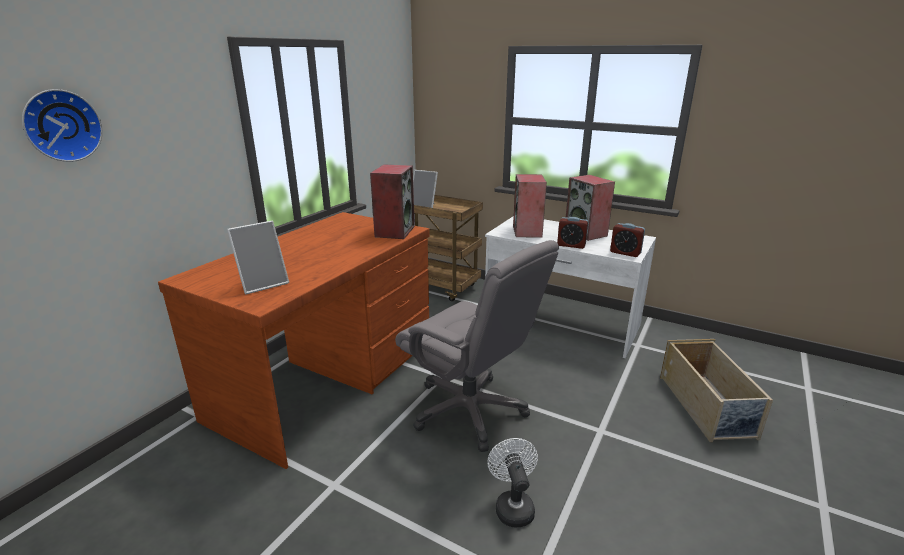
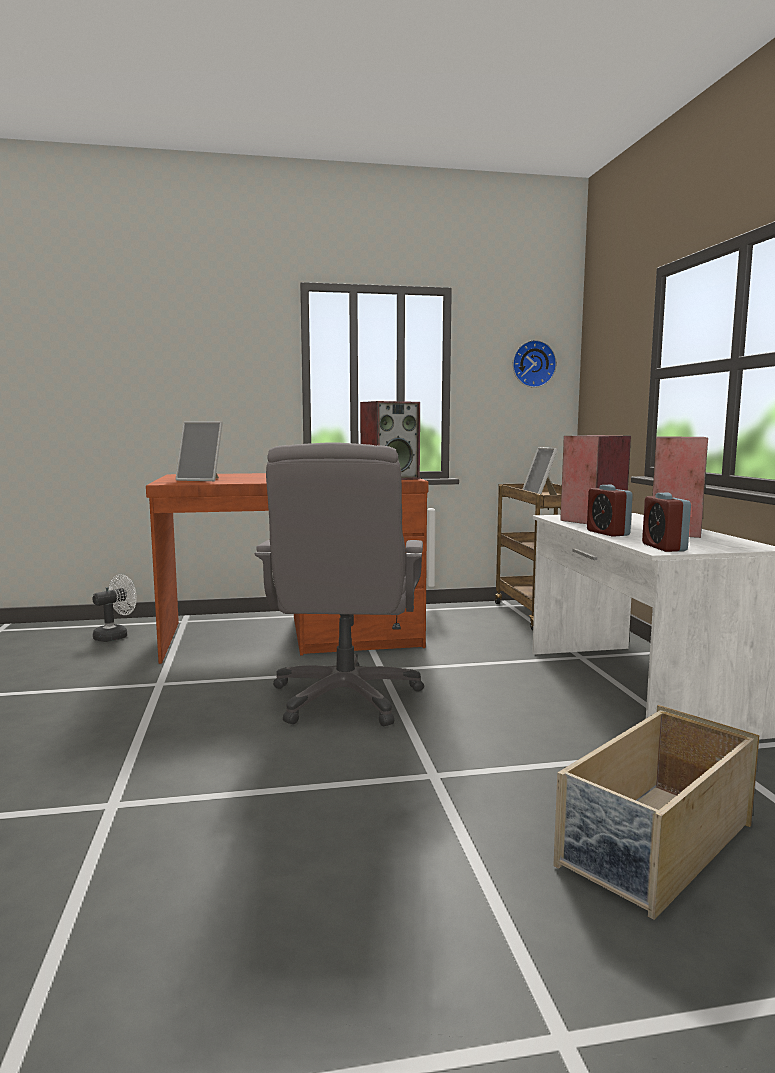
camera: 50 degrees right, 15 degrees down
wall clock [22,89,103,162] -> wall clock moved to [513,340,557,388]
white fan [487,438,538,527] -> white fan moved to [92,574,137,642]

